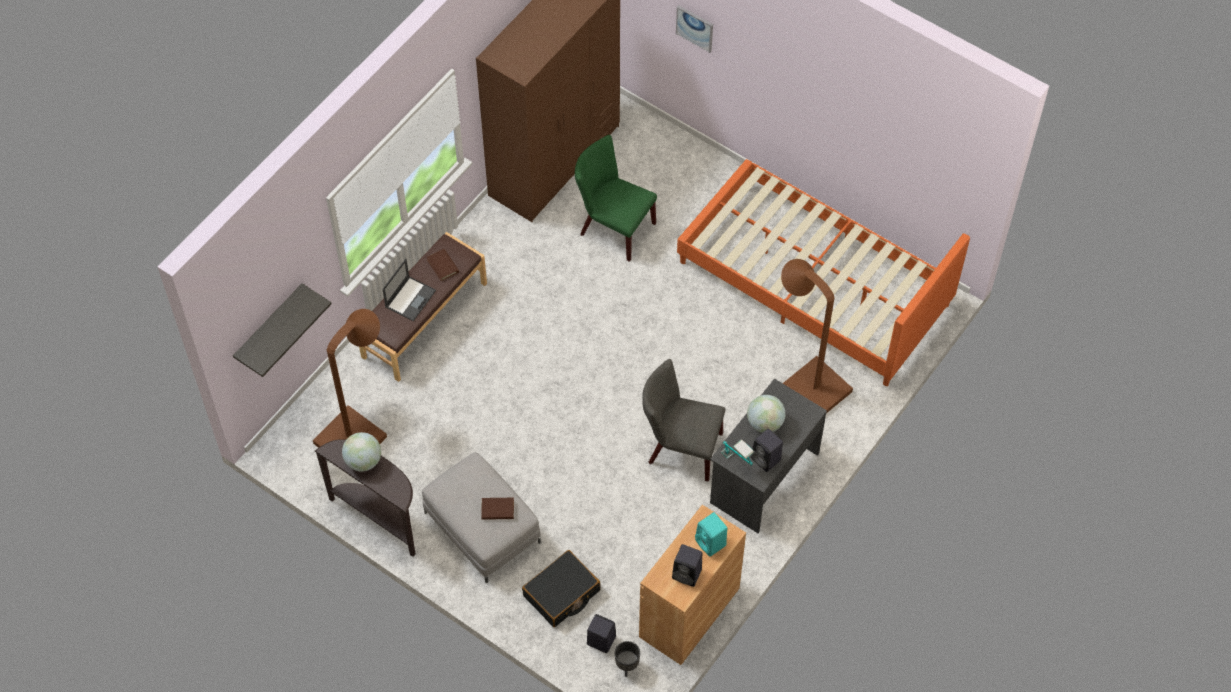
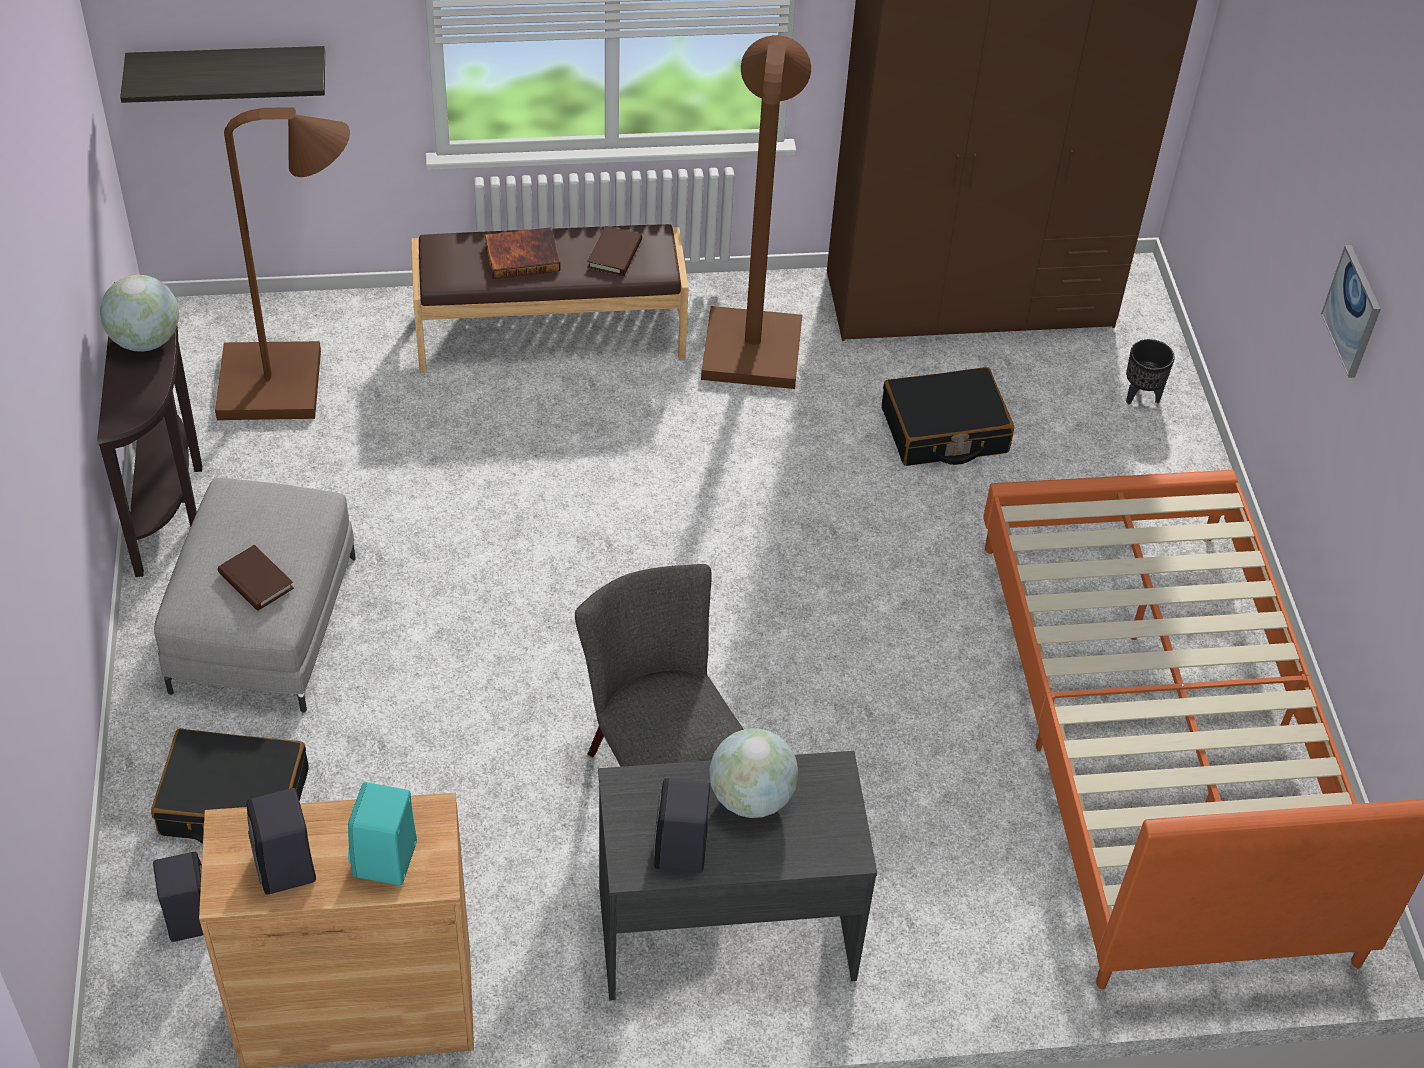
camera: 45 degrees right, 10 degrees down
laptop [382,259,436,321] -> book [485,227,560,279]
green chair [575,135,657,262] -> black suitcase [882,367,1014,466]
black planter [615,641,640,677] -> black planter moved to [1126,339,1175,404]
picture [676,5,713,53] -> picture moved to [1321,245,1381,378]
table lamp [721,440,754,465] -> none
brown floor lamp [781,259,853,413] -> brown floor lamp moved to [701,35,811,389]

